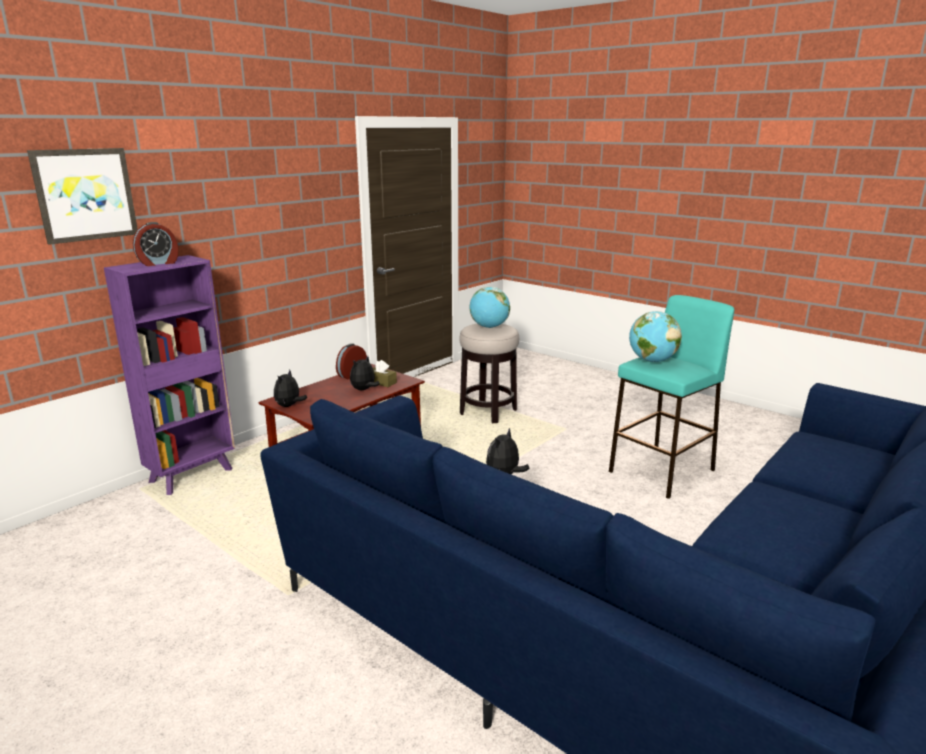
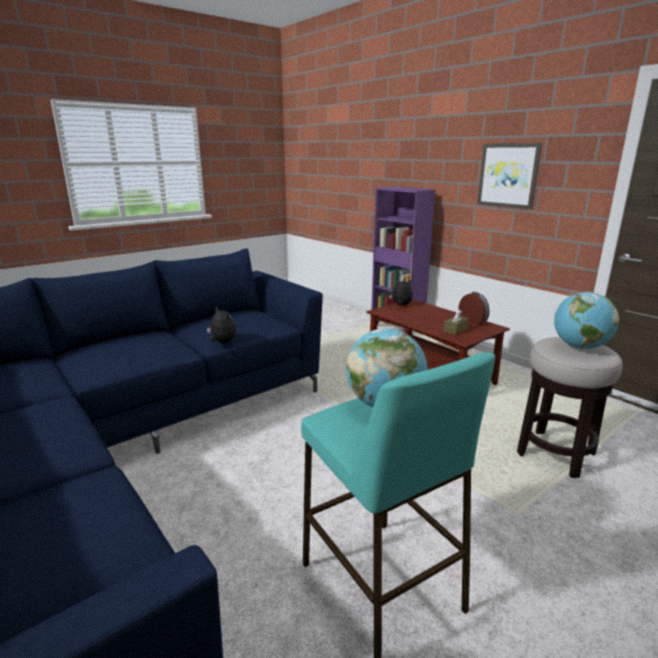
camera: 100 degrees right, 0 degrees up
picture [27,148,137,245] -> picture moved to [477,143,542,209]
alarm clock [133,222,179,266] -> none
plush toy [350,356,380,390] -> none

